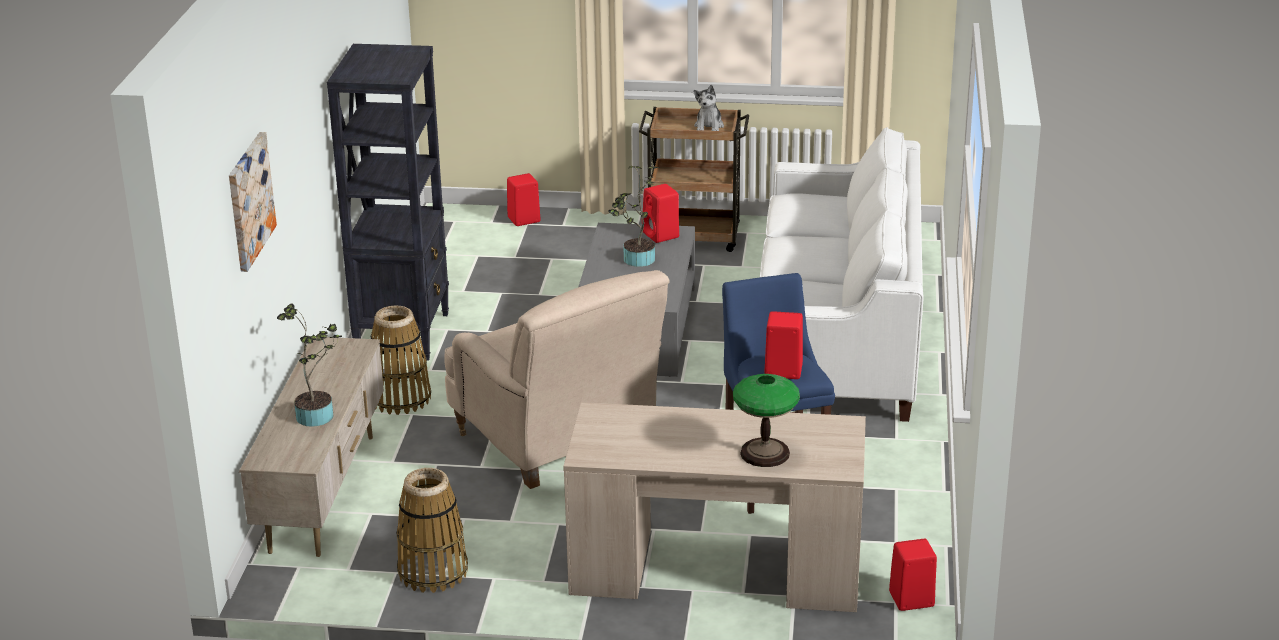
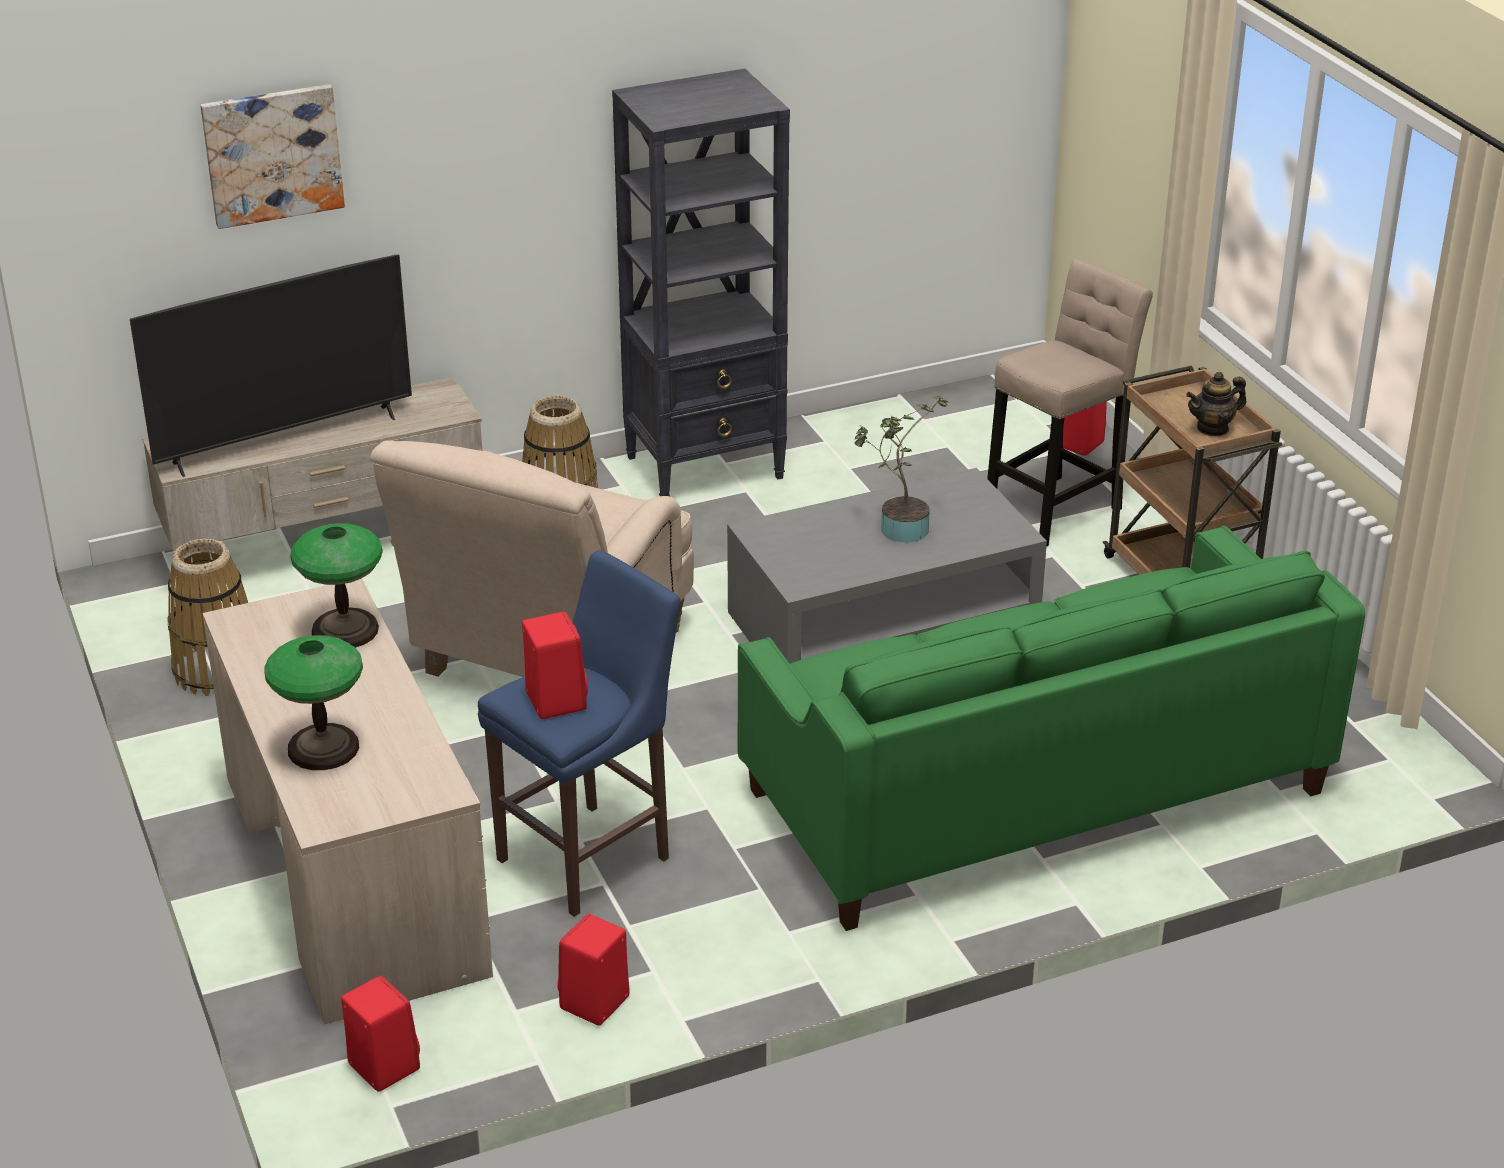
camera: 60 degrees right, 5 degrees up
potted plant [277,304,342,427] -> television [130,254,412,477]
red speaker [643,184,679,243] -> red speaker moved to [557,914,630,1025]
plush toy [693,85,724,131] -> teapot [1186,372,1246,436]
white sofa [760,127,924,422] -> green sofa [738,525,1365,931]
none -> table lamp [290,523,383,648]
none -> beige stool [987,259,1153,547]

